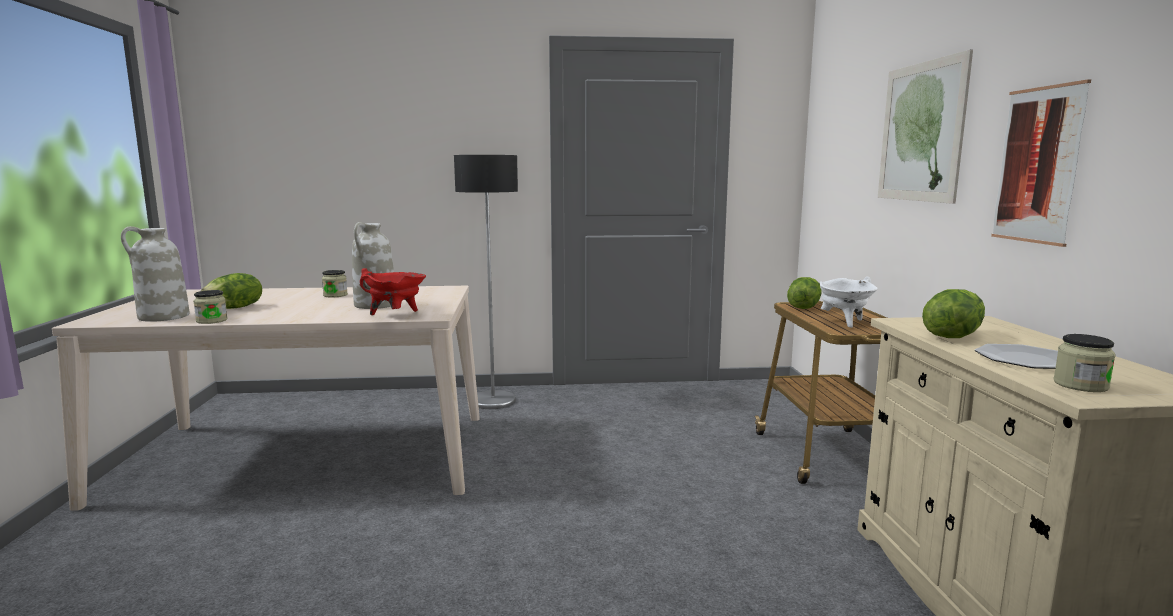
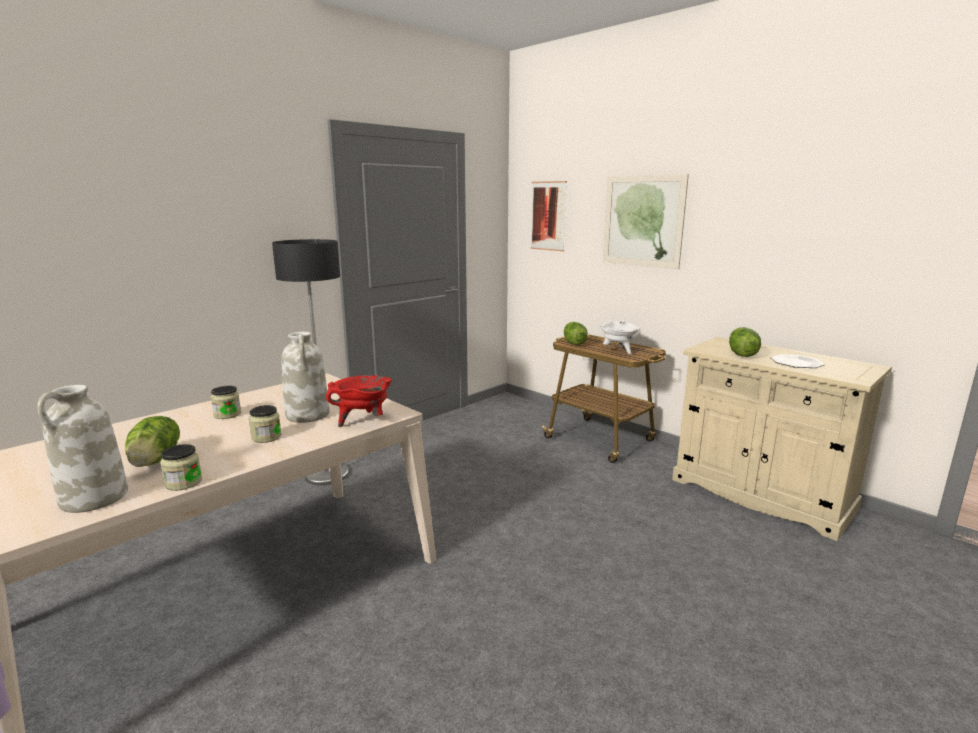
camera: 40 degrees left, 5 degrees up
picture [991,79,1091,247] -> picture moved to [530,181,567,251]
jar [1053,334,1116,392] -> jar moved to [249,405,281,443]

